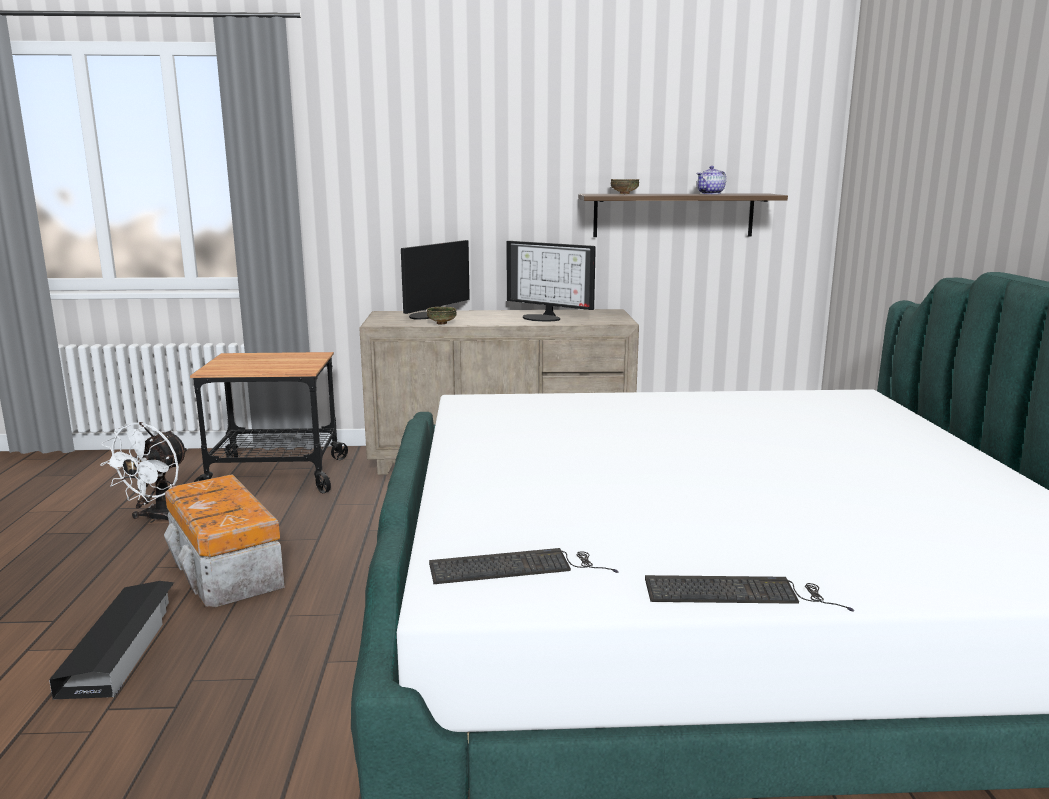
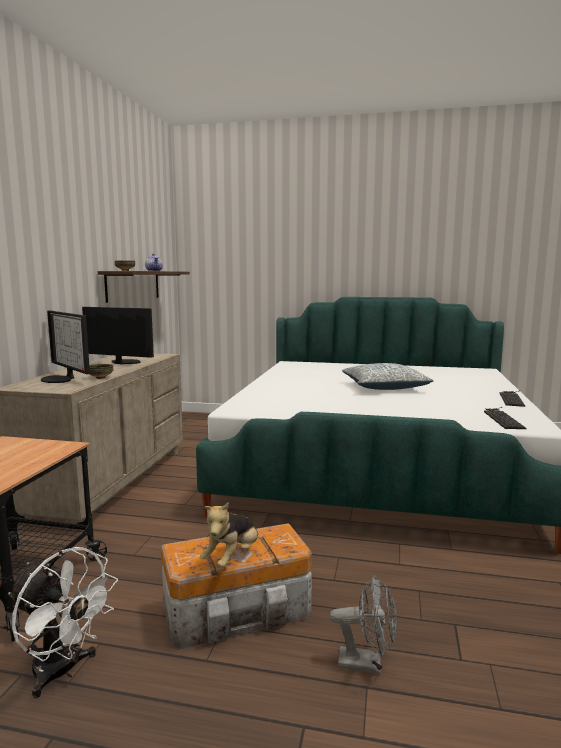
camera: 75 degrees left, 5 degrees down
black storage box [49,581,174,699] -> grey fan [330,576,397,674]
monitor [506,241,596,322] -> monitor turned 120 degrees counterclockwise [82,307,154,364]
none -> plush toy [200,502,258,568]
none -> pillow [342,363,434,390]

